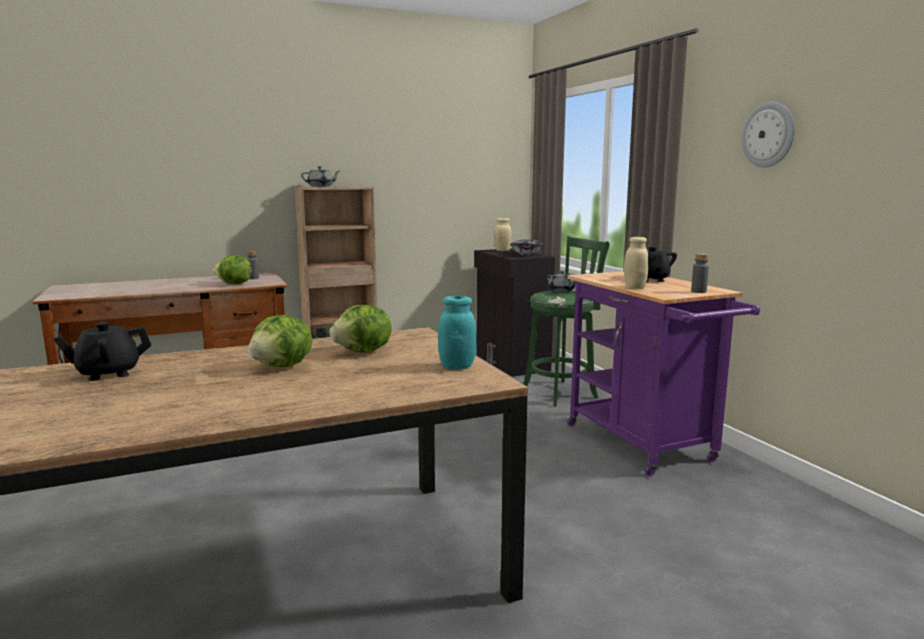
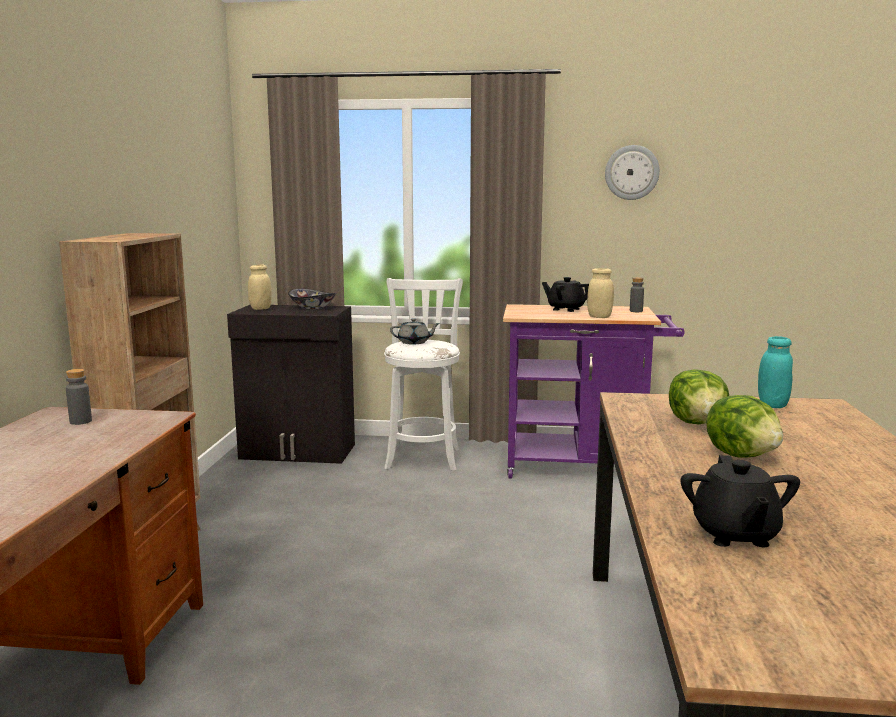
camera: 60 degrees left, 0 degrees up
lettuce [213,255,252,284] -> none
grey teapot [301,166,340,187] -> none
green stool [523,236,610,407] -> white stool [384,278,463,471]

